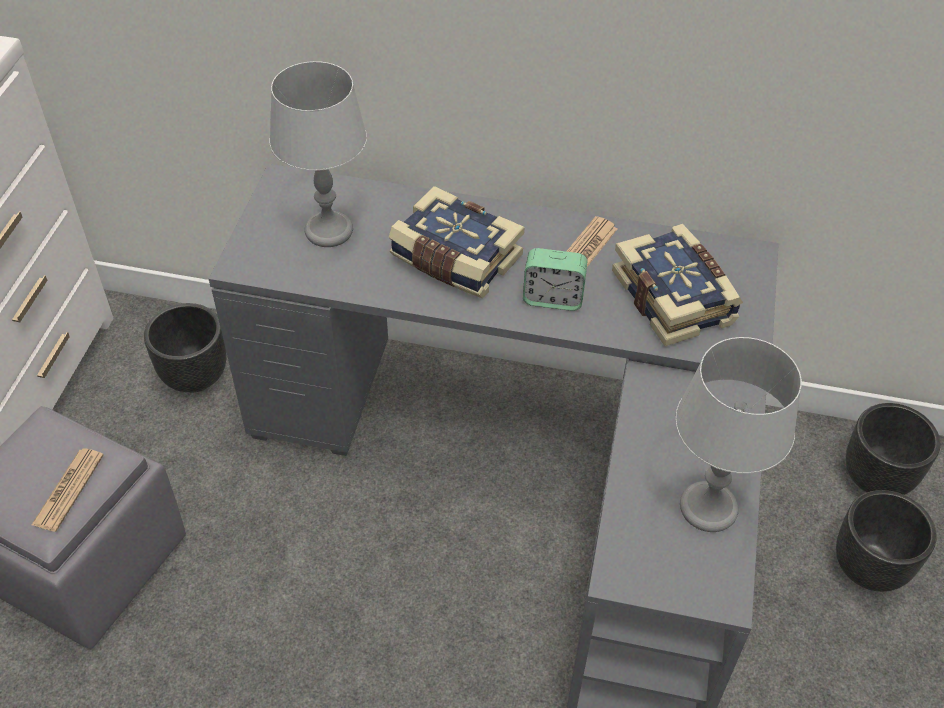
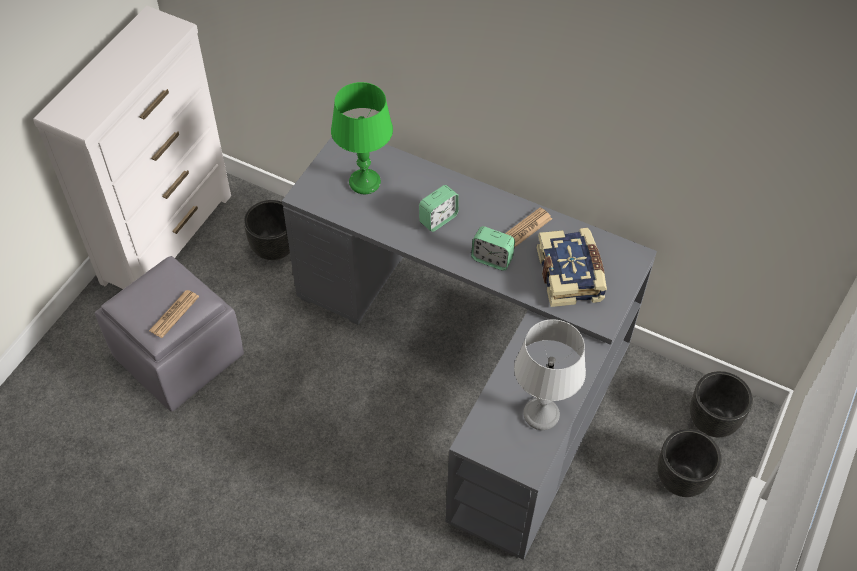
camera: 15 degrees right, 5 degrees up
grey table lamp [269,61,367,247] -> green table lamp [331,82,393,194]
book [389,186,525,299] -> alarm clock [419,185,459,232]

